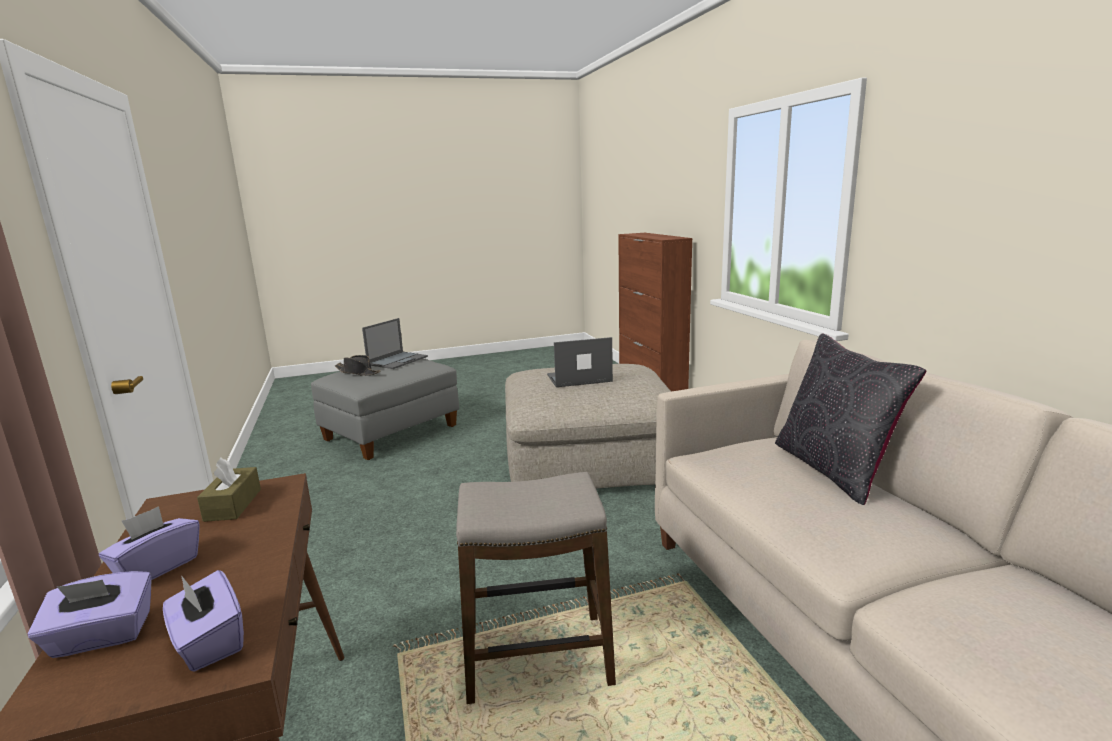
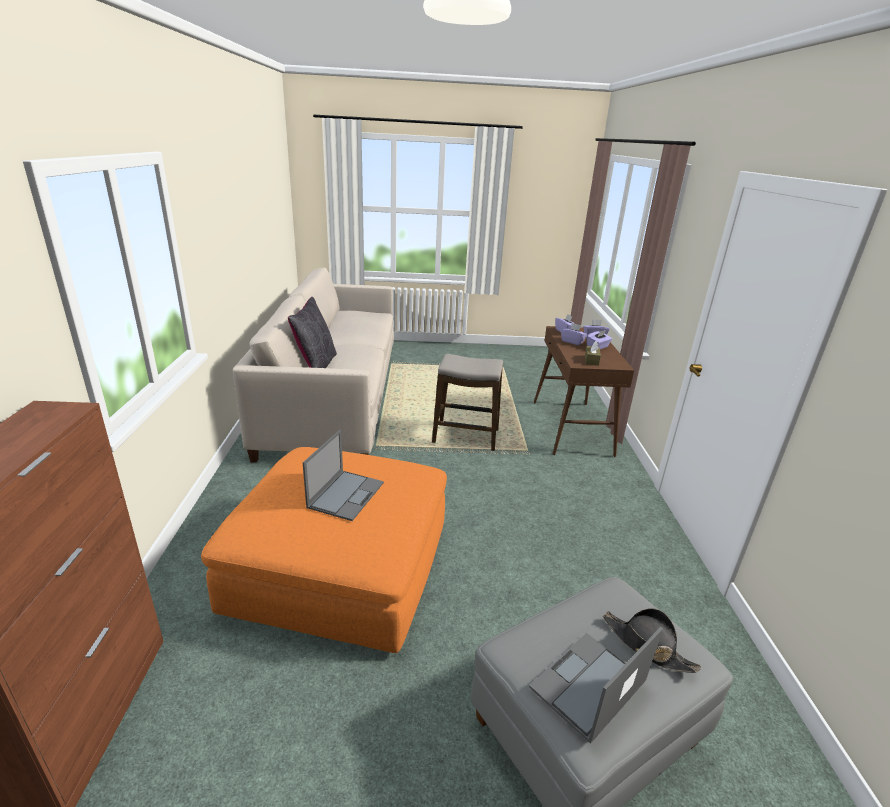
camera: 165 degrees left, 10 degrees up
beige ottoman [505,364,671,488] -> orange ottoman [201,447,447,653]
laptop [547,337,613,387] -> laptop turned 75 degrees counterclockwise [303,430,384,521]
none -> purple tissue box [561,323,587,345]

